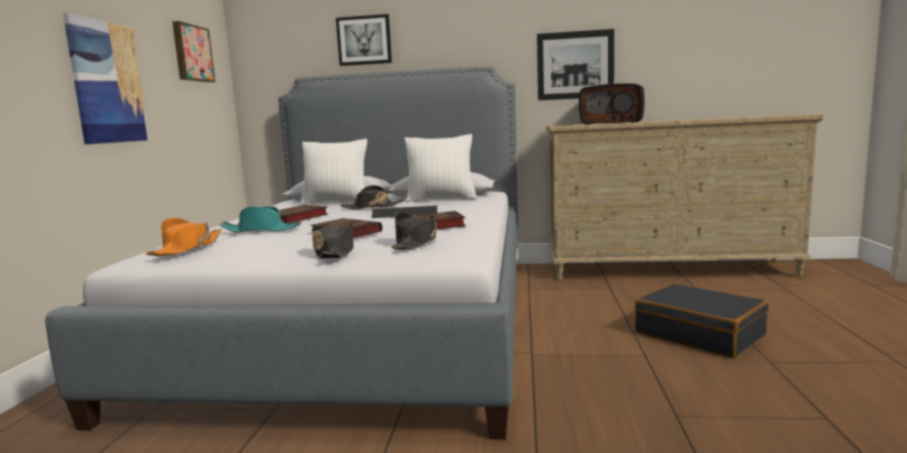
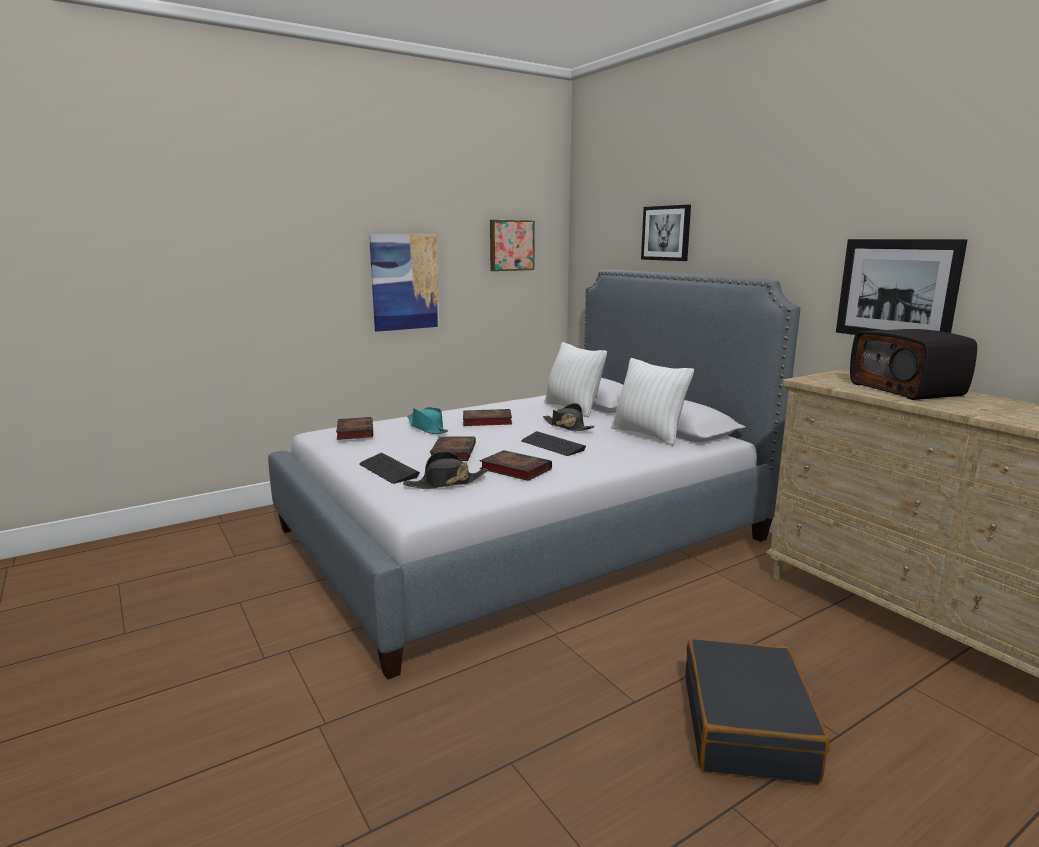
camera: 50 degrees right, 5 degrees up
orange hat [146,218,222,256] -> book [336,417,373,440]
black hat [312,219,354,259] -> keyboard [359,453,420,484]

